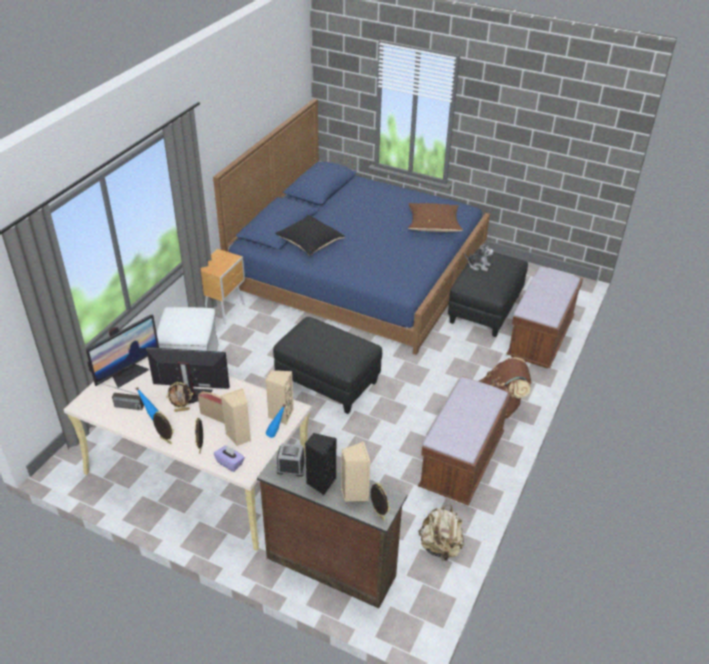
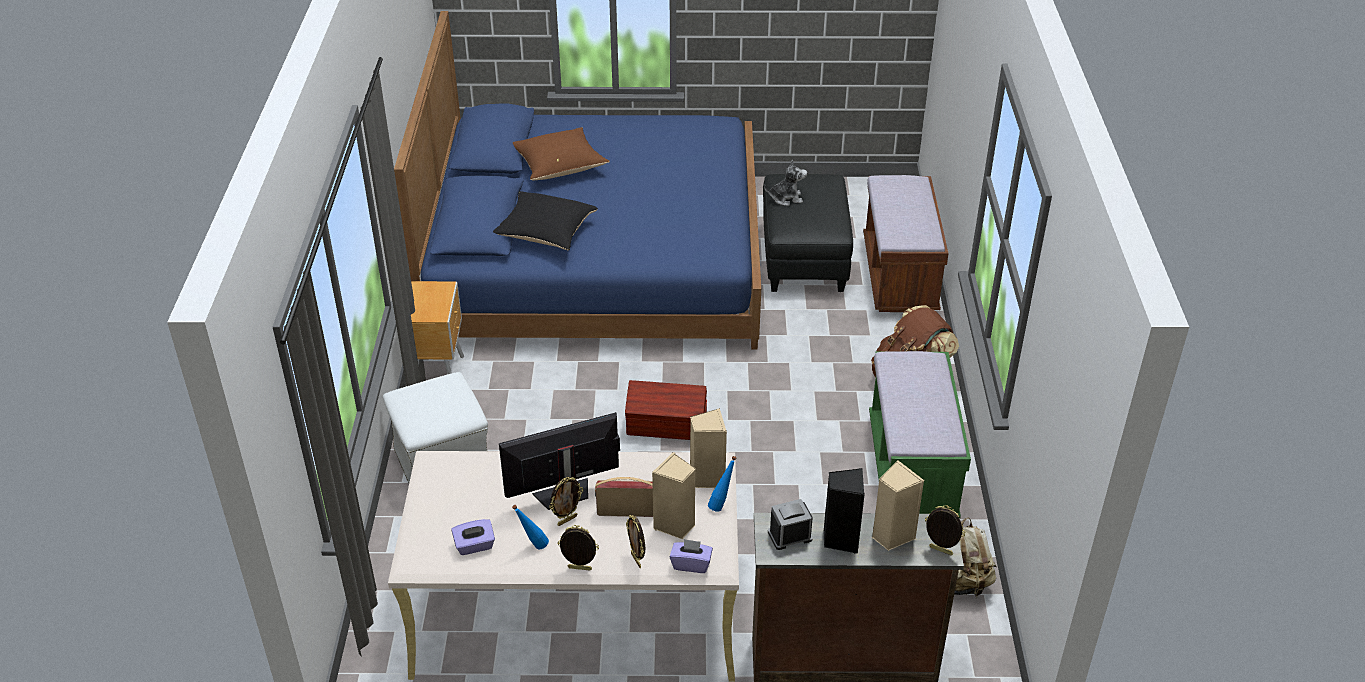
camera: 25 degrees left, 0 degrees up
monitor [86,315,159,388] -> none
radio [97,382,144,410] -> purple tissue box [451,519,495,555]
black ottoman [273,317,382,414] -> brown storage box [625,380,707,440]
brown pillow [408,203,463,232] -> brown pillow moved to [513,127,610,180]
brown bench [418,376,512,505] -> green bench [869,351,971,518]

